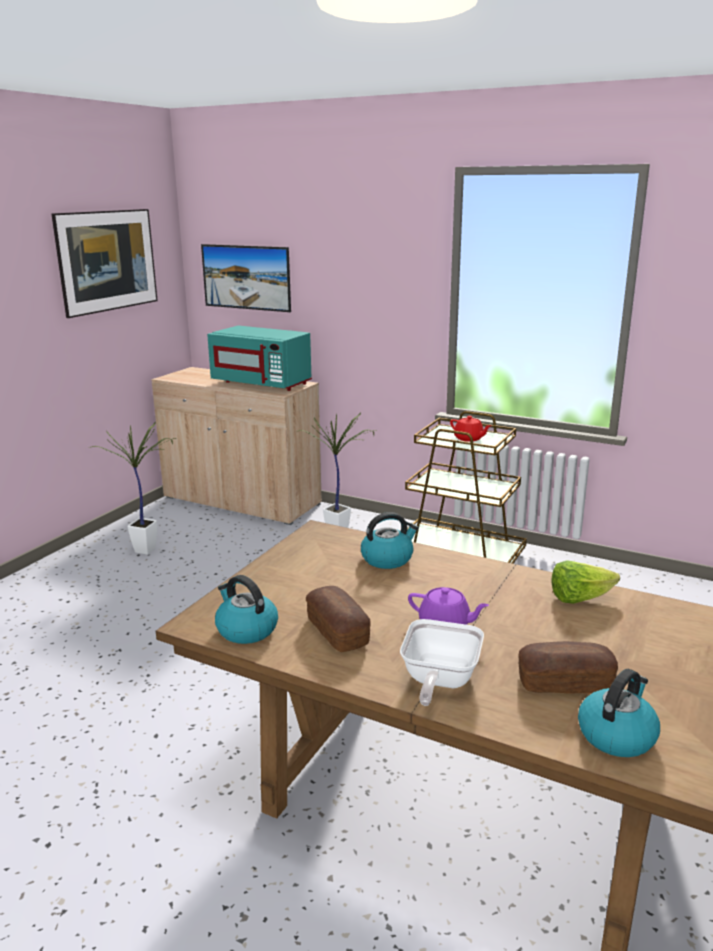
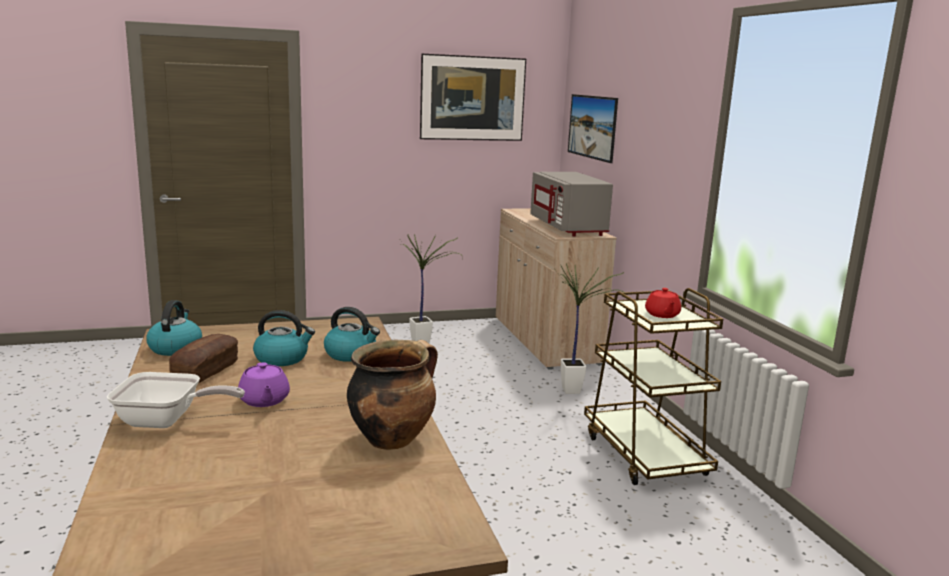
camera: 45 degrees right, 5 degrees down
turquoise microwave [207,326,312,391] -> grey microwave [530,172,613,237]
frying pan [400,619,484,706] -> frying pan turned 150 degrees counterclockwise [107,372,245,428]
bread [518,641,618,694] -> none
lettuce [552,560,620,604] -> cooking pot [347,340,438,450]
kettle [578,669,660,757] -> kettle moved to [253,310,315,366]

